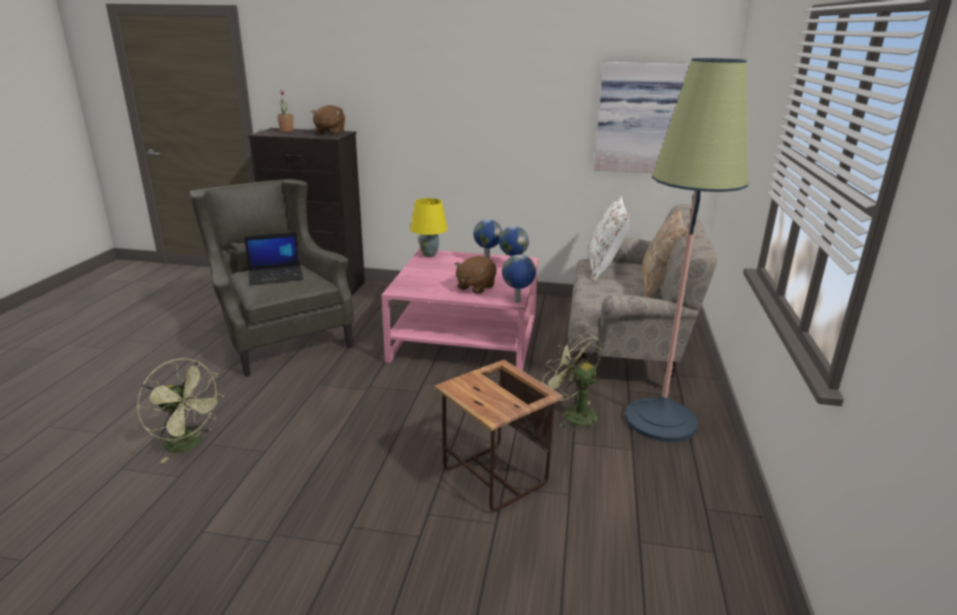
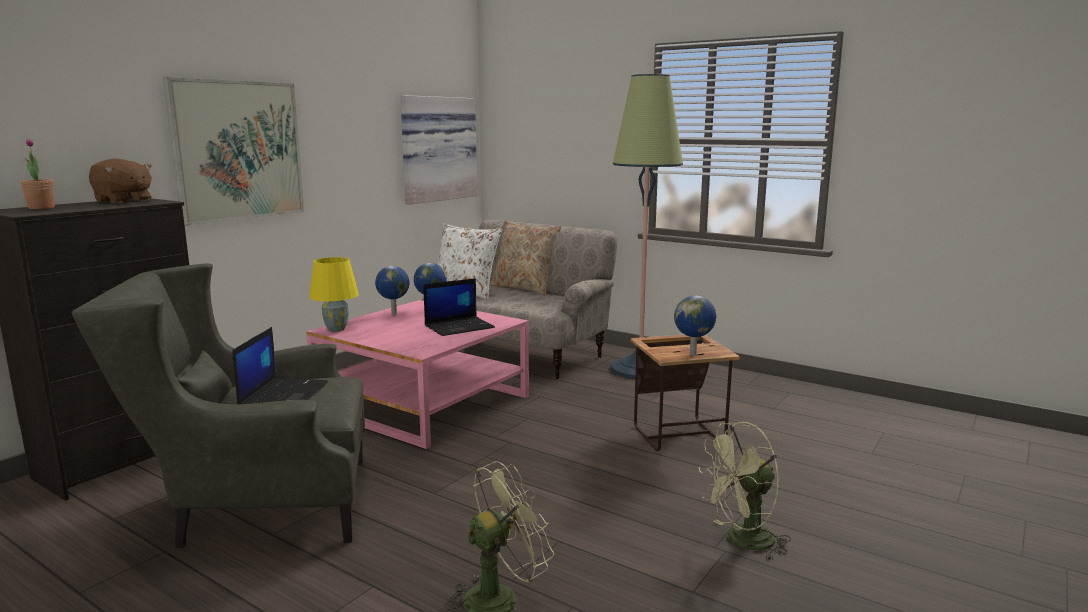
camera: 65 degrees left, 10 degrees down
brown plush toy [455,256,497,294] -> laptop [423,278,495,336]
globe [502,254,536,303] -> globe moved to [674,296,716,356]
green fan [542,332,602,432] -> green fan moved to [698,422,791,561]
none -> picture [163,77,304,226]

